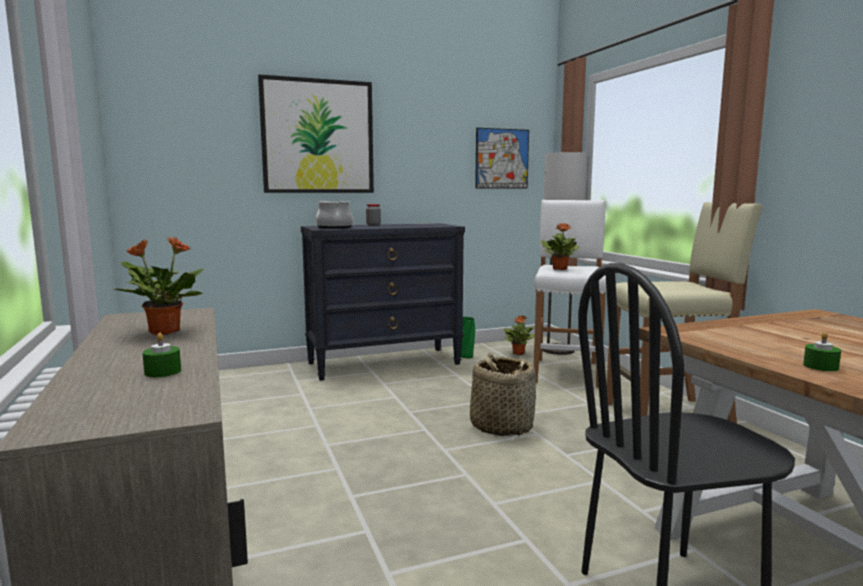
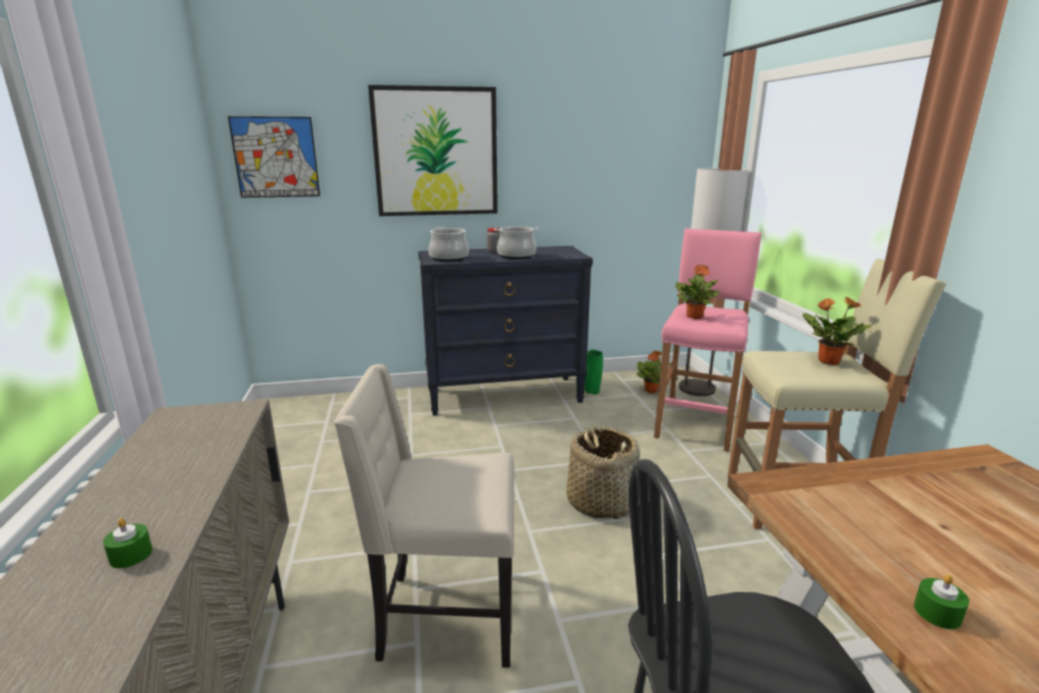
camera: 10 degrees right, 10 degrees up
potted plant [114,237,204,335] -> potted plant moved to [803,297,873,365]
picture [475,128,529,189] -> picture moved to [228,116,320,198]
white stool [533,200,607,388] -> pink stool [654,228,761,452]
none -> beige chair [334,364,514,668]
none -> cooking pot [494,227,539,259]

